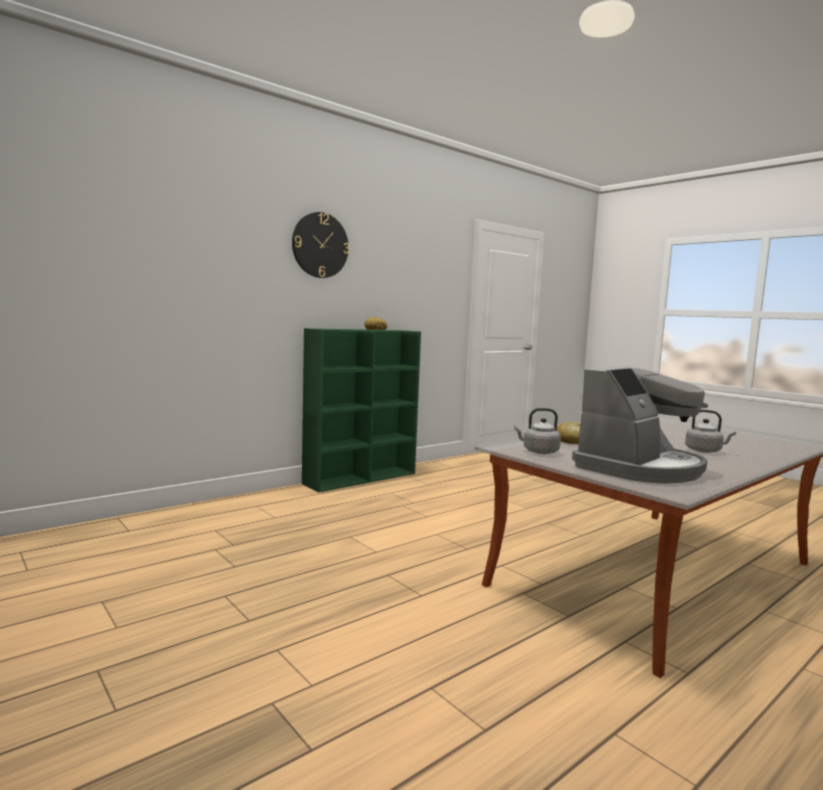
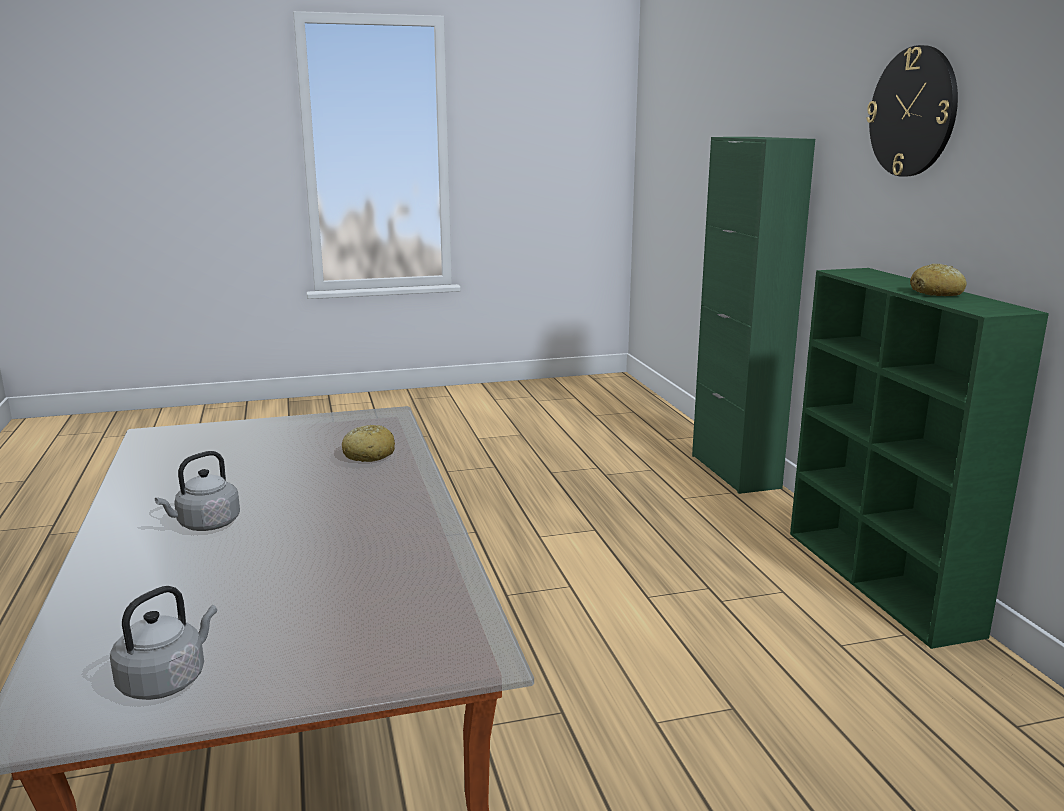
camera: 115 degrees right, 10 degrees up
grey kettle [514,408,561,454] -> grey kettle moved to [110,586,217,700]
coffee machine [572,366,708,484] -> none
none -> green cabinet [692,137,815,494]

